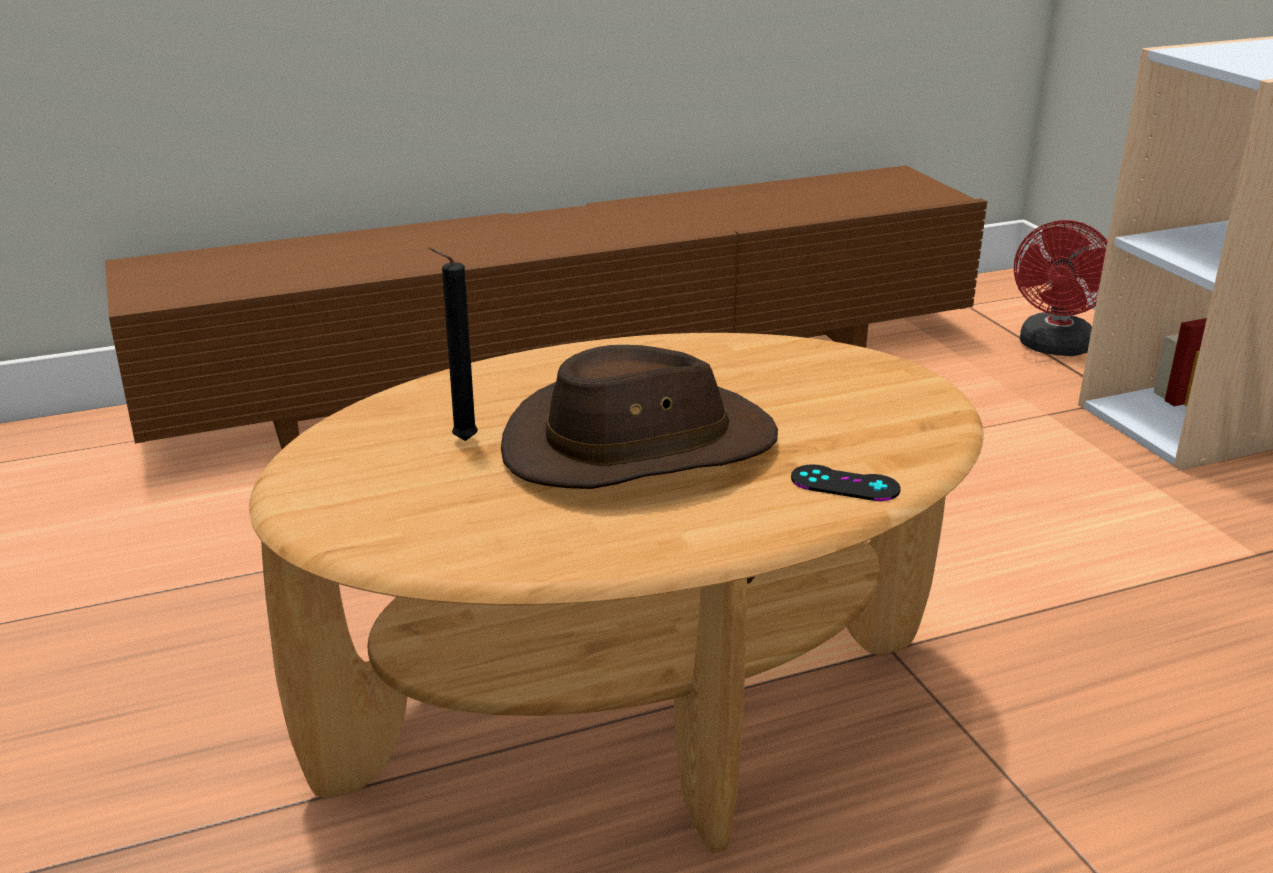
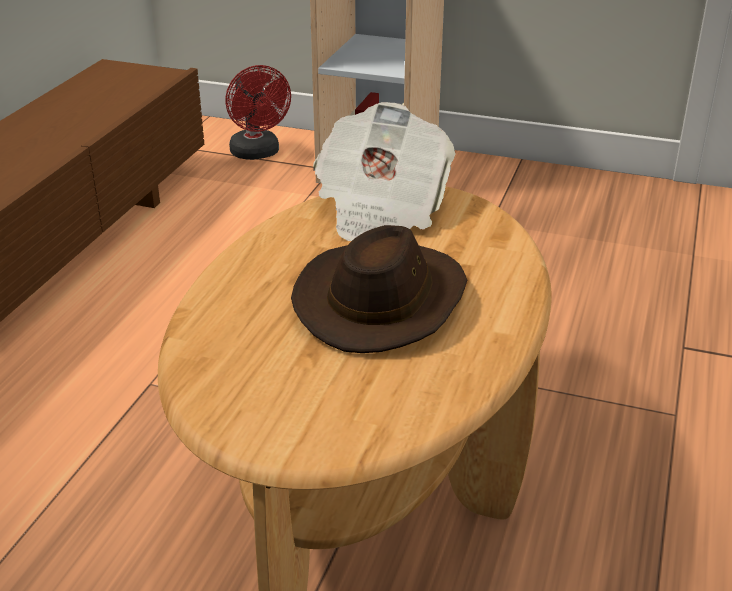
camera: 50 degrees left, 5 degrees up
black candle [429,247,478,441] -> none
black game controller [791,464,901,501] -> none
none -> newspaper [313,102,456,241]

